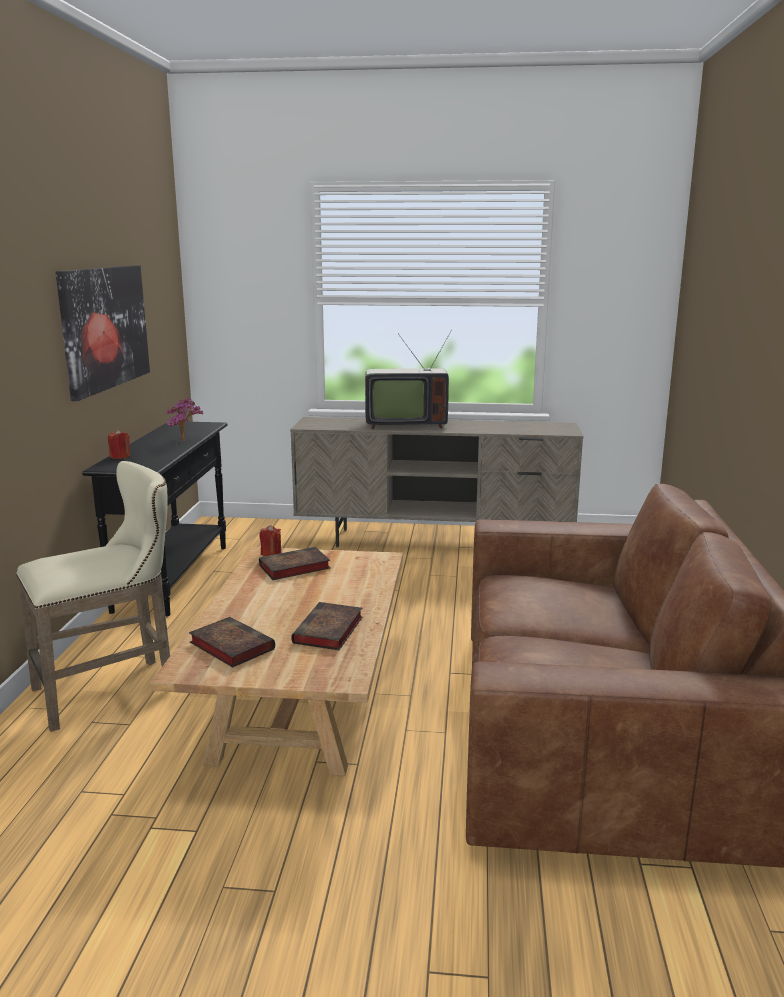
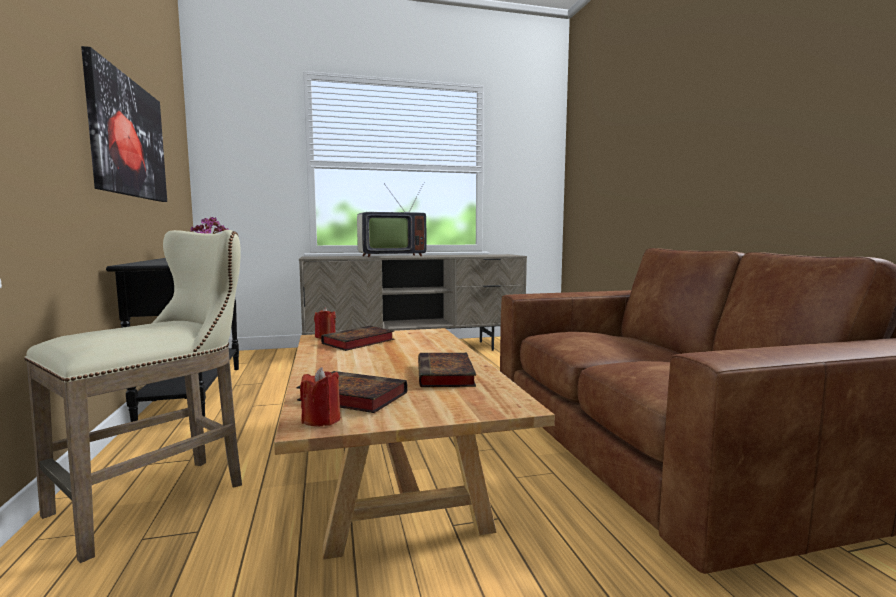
camera: 20 degrees left, 10 degrees down
red candle [108,429,130,459] -> red candle moved to [300,367,340,426]

